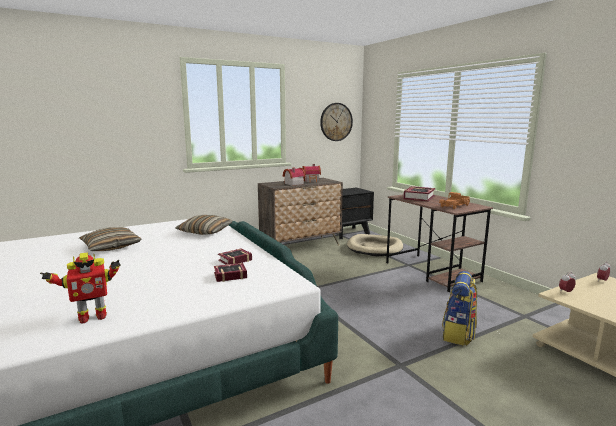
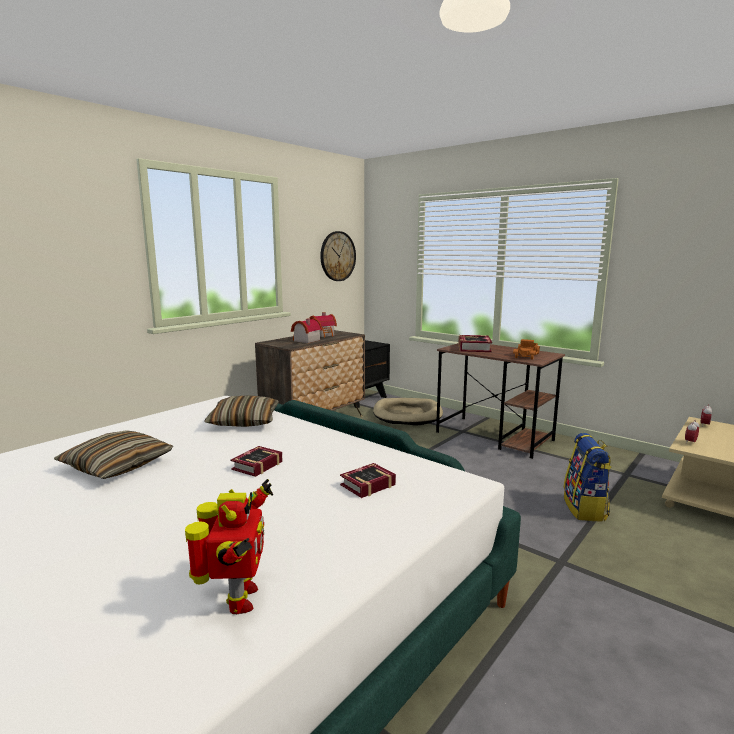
camera: 20 degrees left, 0 degrees up
toy robot [40,253,121,323] -> toy robot turned 45 degrees counterclockwise [185,479,273,614]
book [218,248,252,265] -> book moved to [231,446,283,477]

